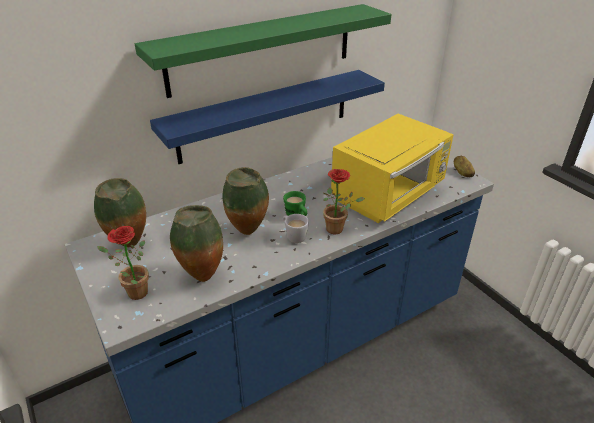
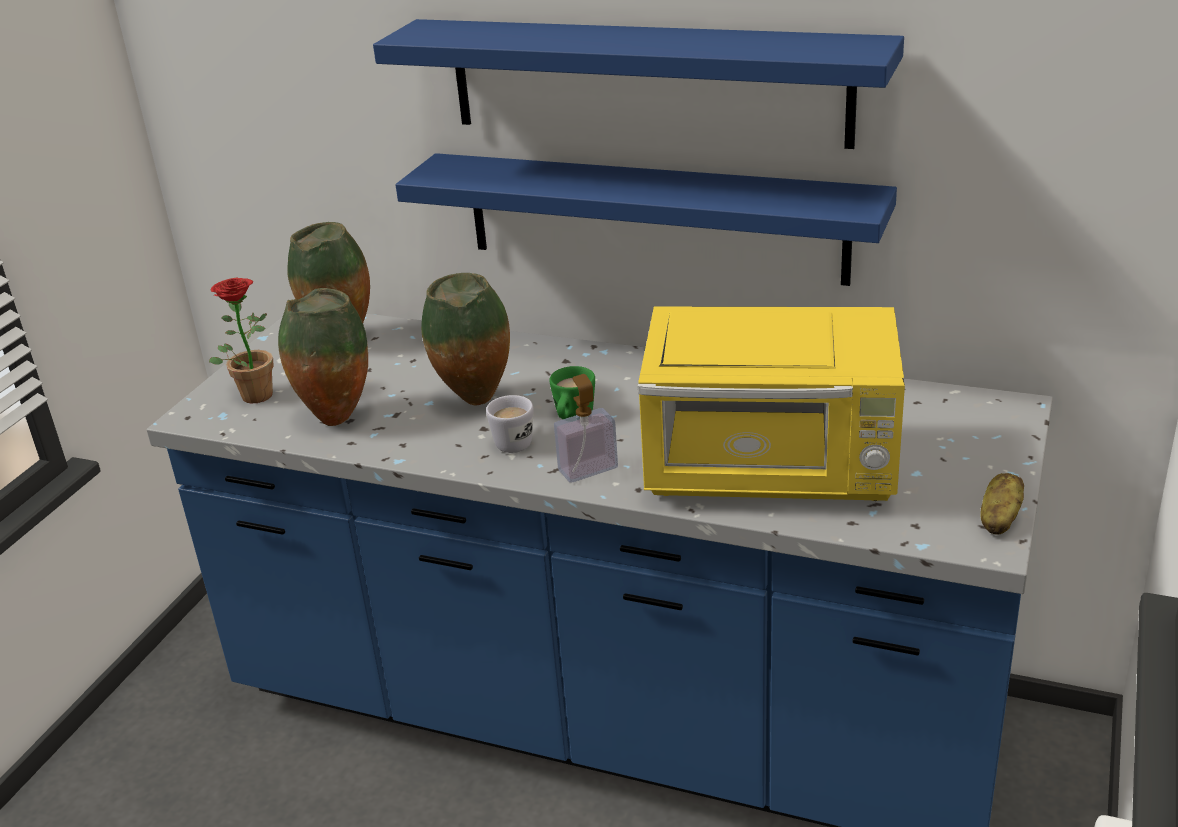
camera: 55 degrees right, 5 degrees down
green shelf [135,4,391,98] -> blue shelf [373,19,904,149]
potted plant [323,169,365,234] -> soap dispenser [554,374,618,483]

